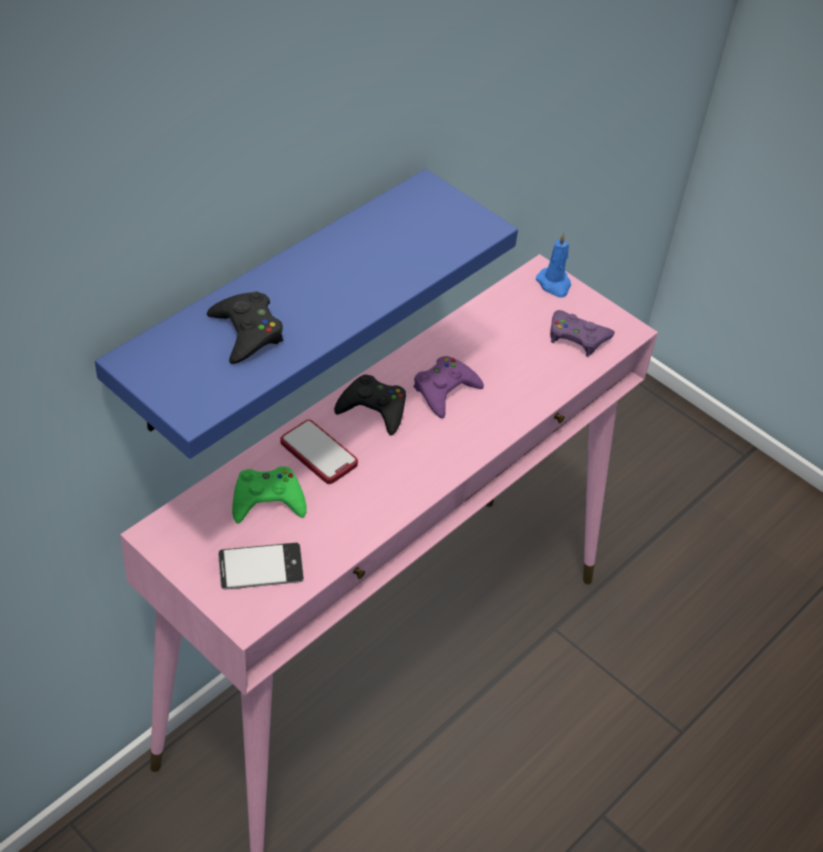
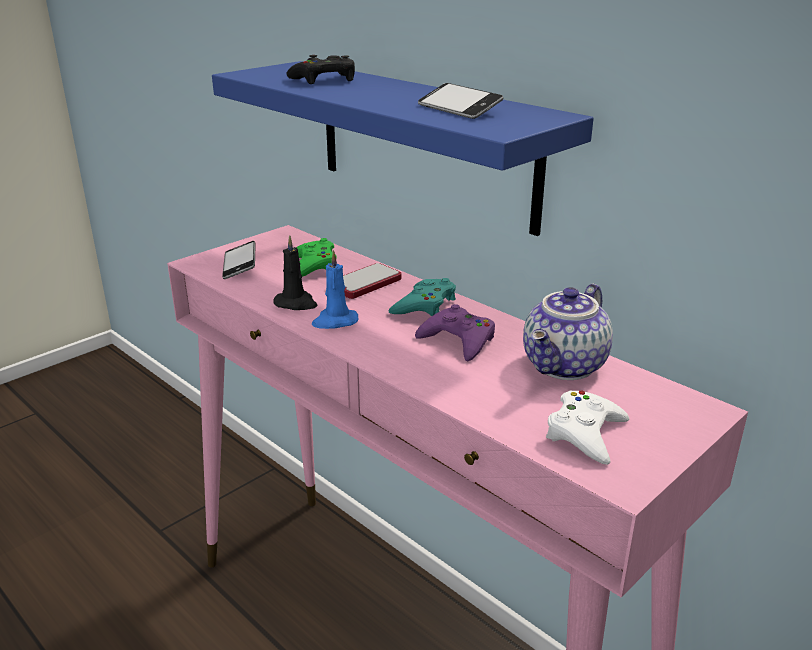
camera: 95 degrees right, 20 degrees down
black game controller [334,375,406,436] -> turquoise game controller [389,278,456,316]
blue candle [536,232,571,297] -> blue candle moved to [312,250,358,329]
purple game controller [550,310,615,357] -> white game controller [546,390,629,465]
none -> black candle [273,235,317,310]
none -> phone [418,83,503,119]
none -> teapot [523,283,613,380]

